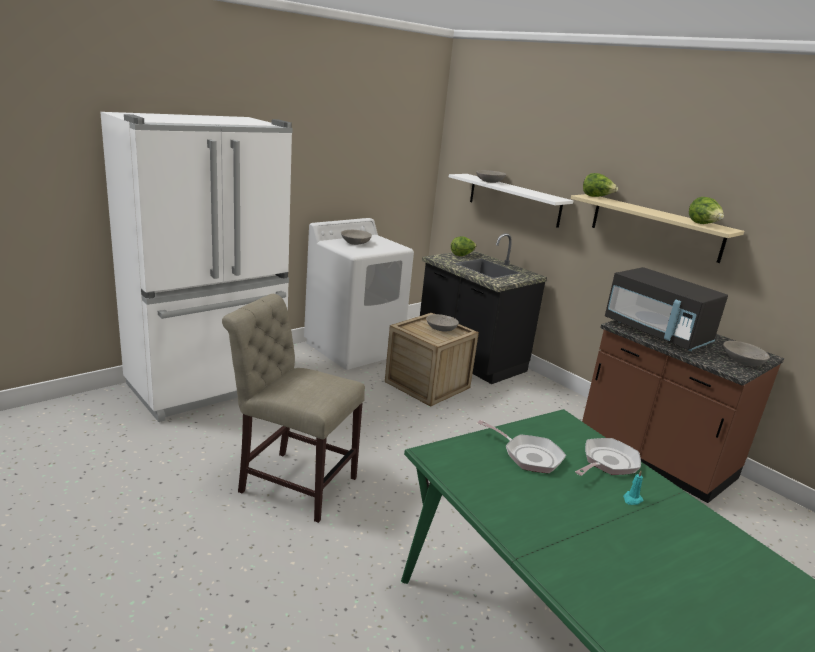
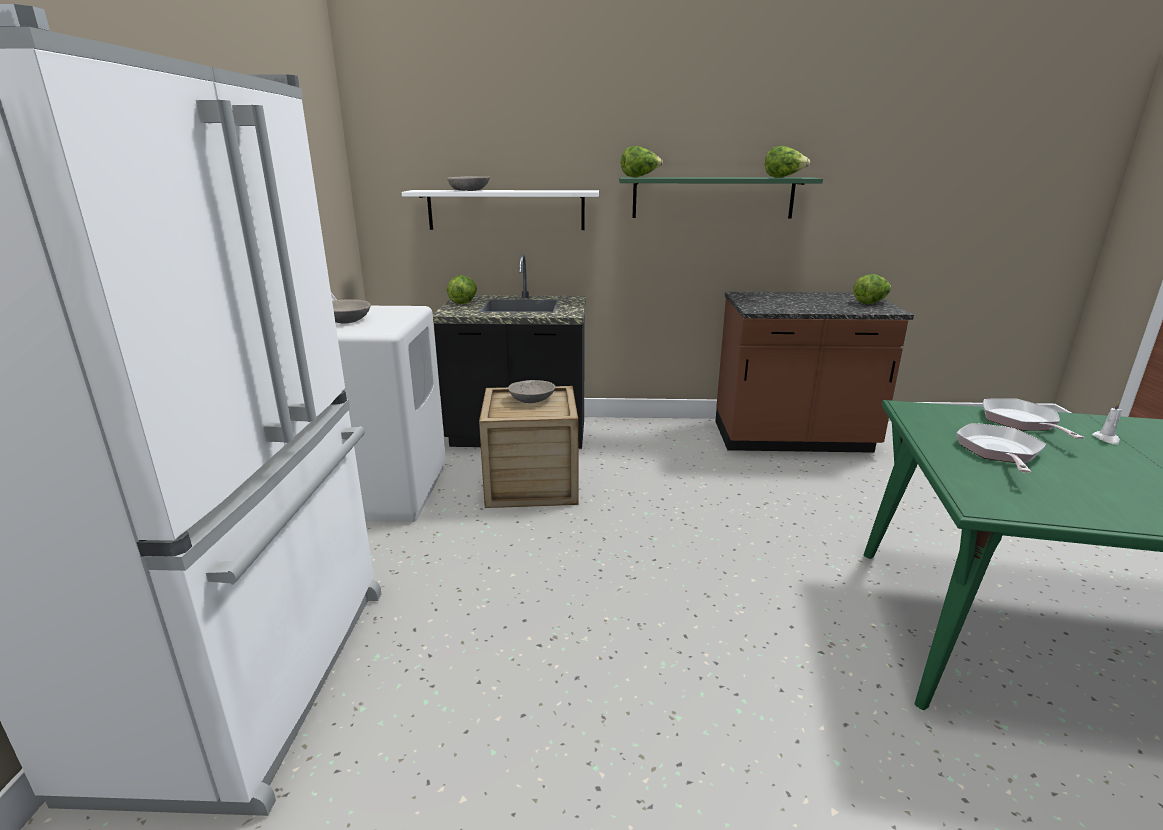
camera: 45 degrees left, 0 degrees up
beige chair [222,294,365,523] -> none
frying pan [477,420,566,473] -> frying pan turned 60 degrees counterclockwise [956,423,1046,473]
beige shelf [571,194,744,263] -> green shelf [619,177,823,218]
black microwave [605,267,728,351] -> none
turquoise candle [623,471,643,505] -> white candle [1092,401,1121,444]
grey bowl [723,341,770,366] -> lettuce [853,274,891,304]

